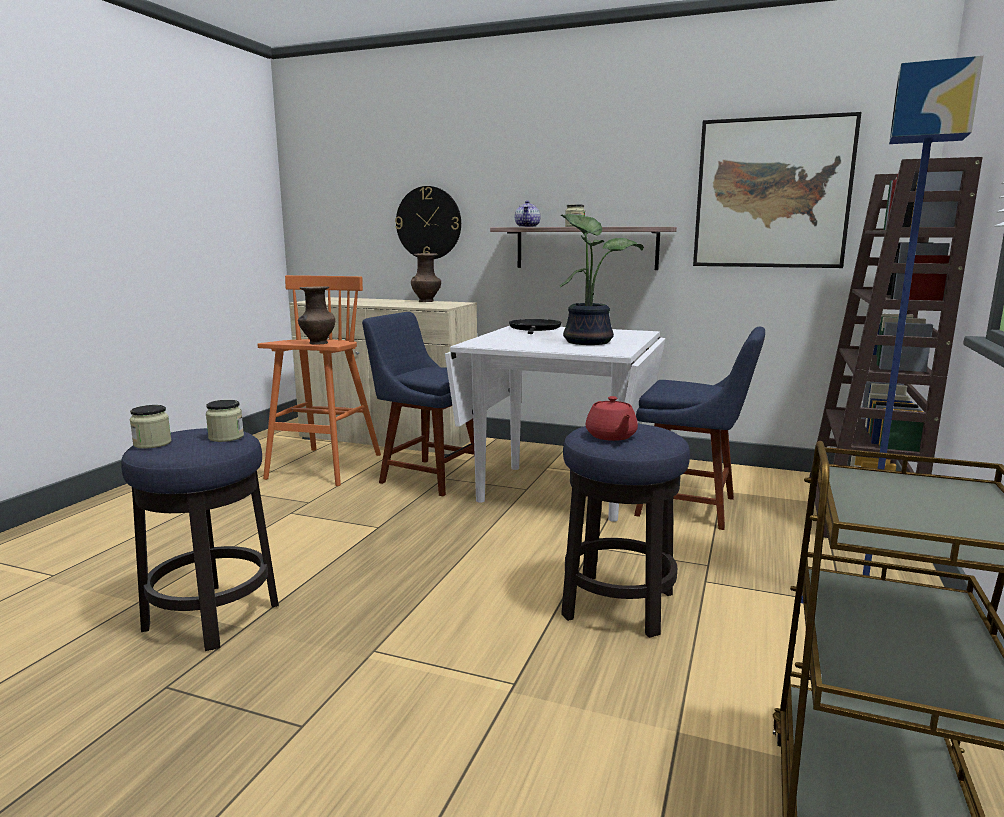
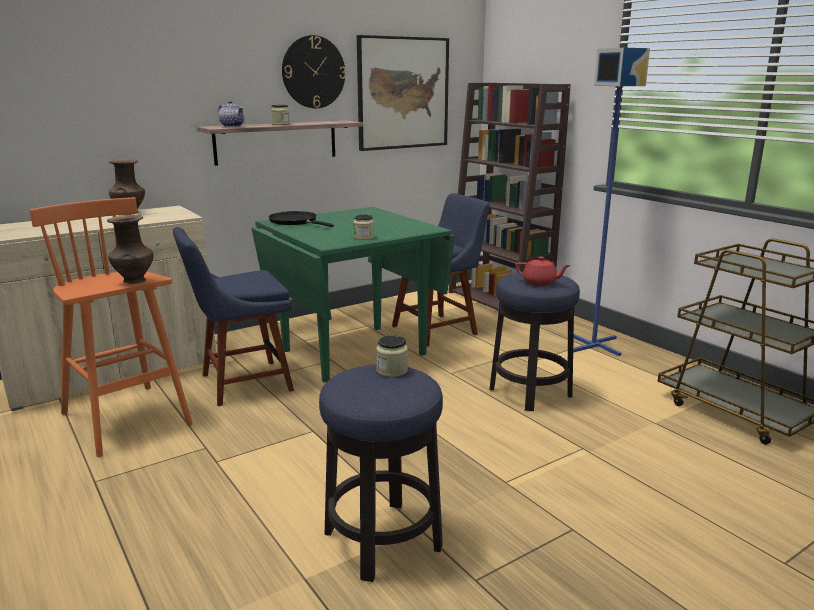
camera: 55 degrees left, 5 degrees up
jar [130,405,171,449] -> jar moved to [353,214,374,240]
wall clock [395,186,461,259] -> wall clock moved to [282,35,346,108]
white dining table [445,326,665,522] -> green dining table [251,207,455,383]
potted plant [560,214,644,345] -> none

